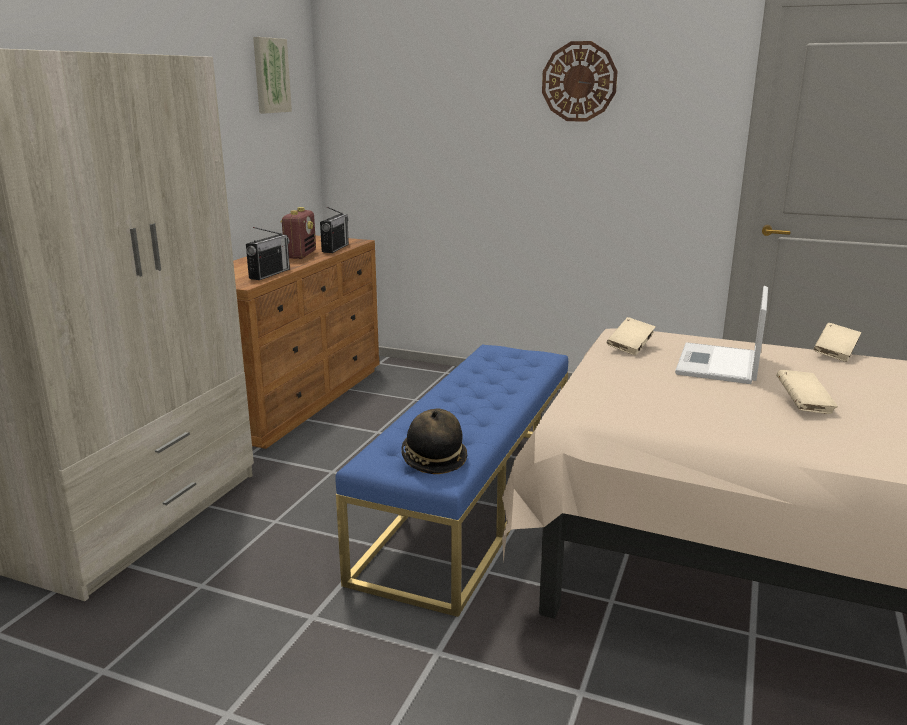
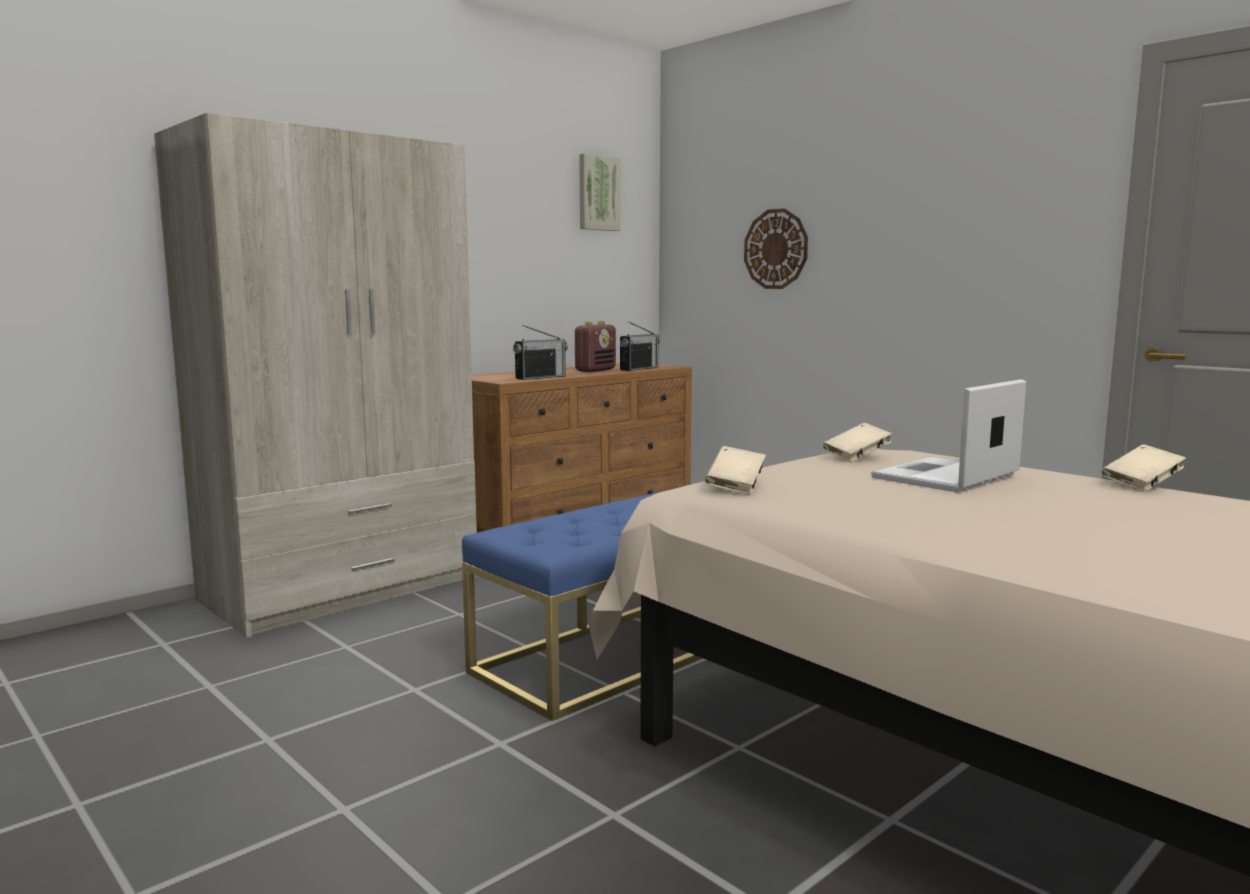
camera: 25 degrees right, 10 degrees down
hat [401,408,467,474] -> none
wall clock [542,41,618,122] -> wall clock moved to [744,208,808,289]
beige book [776,370,838,414] -> beige book moved to [705,446,766,495]

